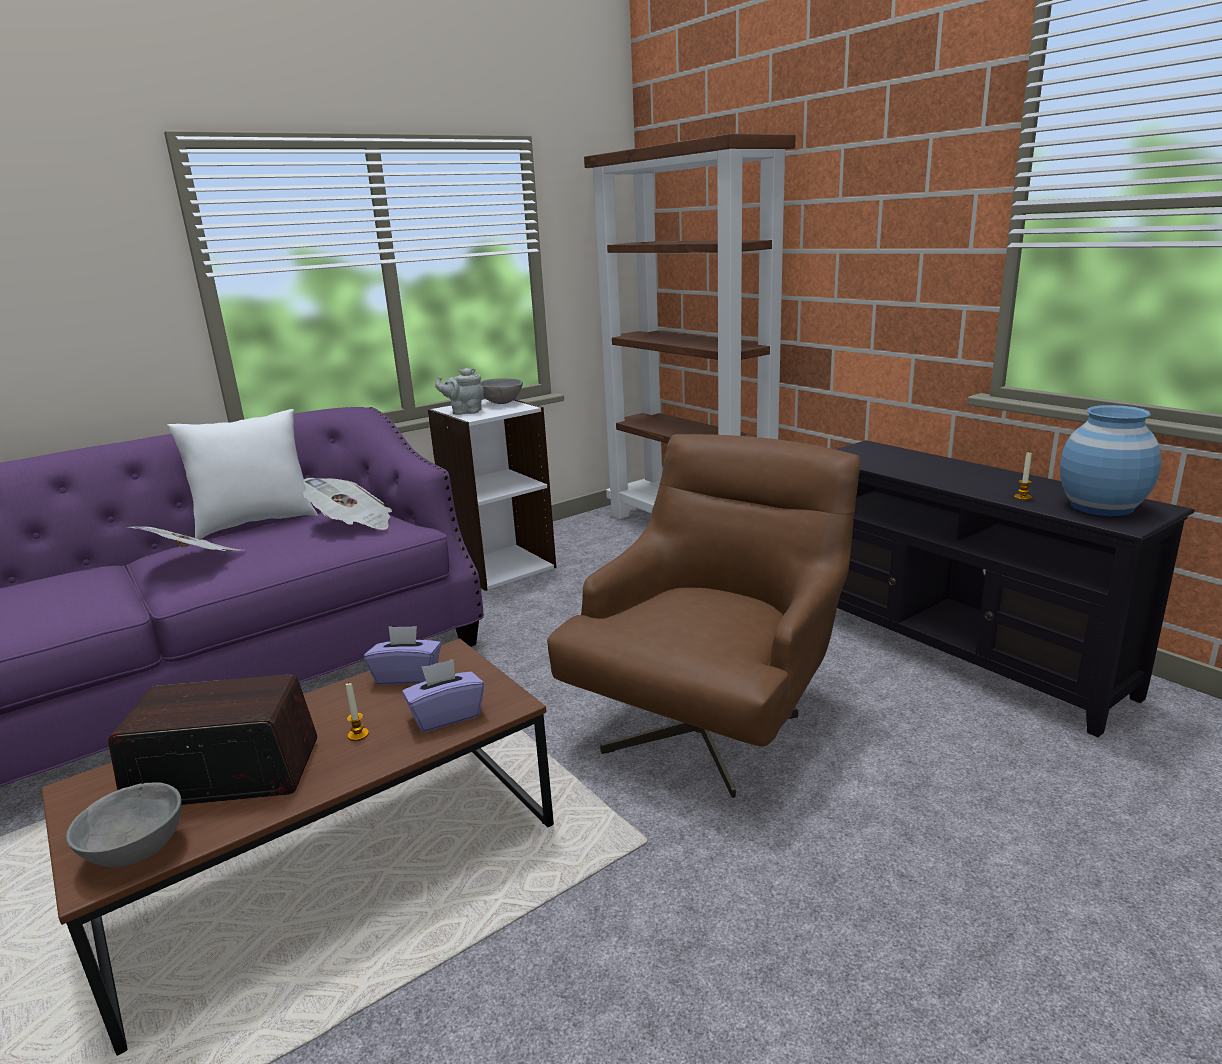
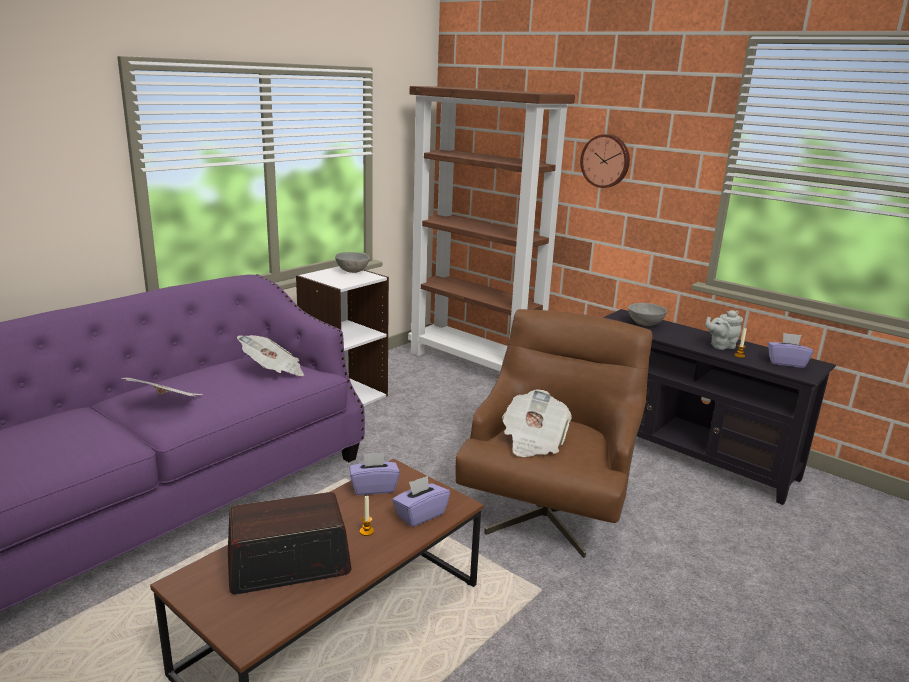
camera: 15 degrees left, 0 degrees up
grey bowl [66,783,181,867] -> grey bowl moved to [628,303,667,326]
white pillow [167,409,318,539] -> none
grey teapot [435,368,484,415] -> grey teapot moved to [705,310,743,350]
blue vase [1060,405,1161,516] -> purple tissue box [768,333,814,368]
none -> newspaper [502,389,572,457]
none -> wall clock [580,134,630,188]

